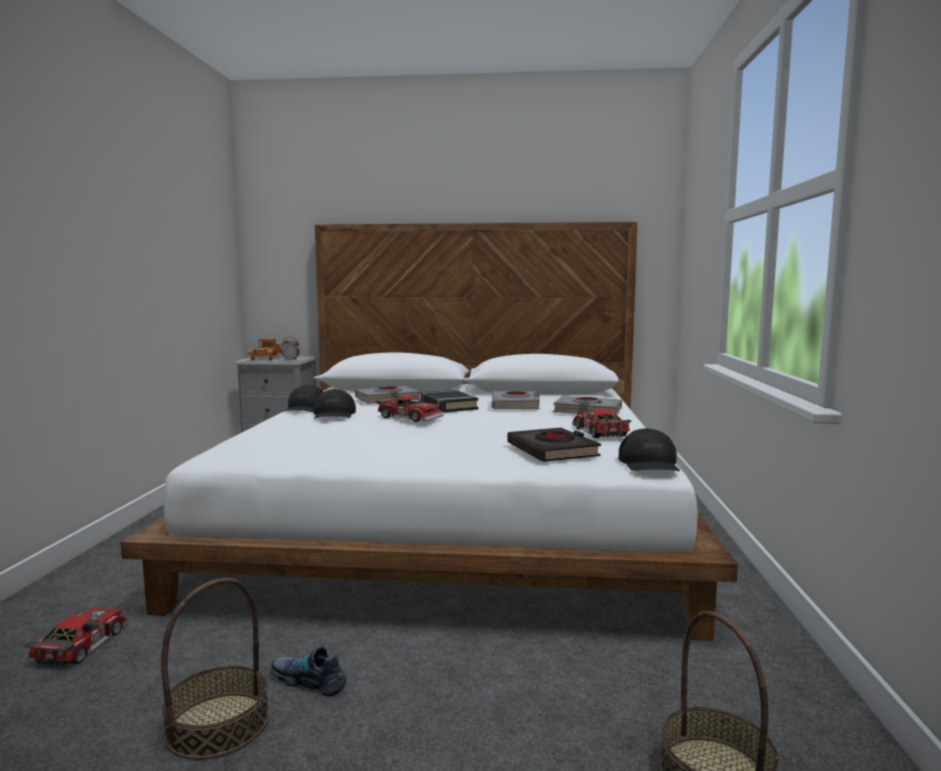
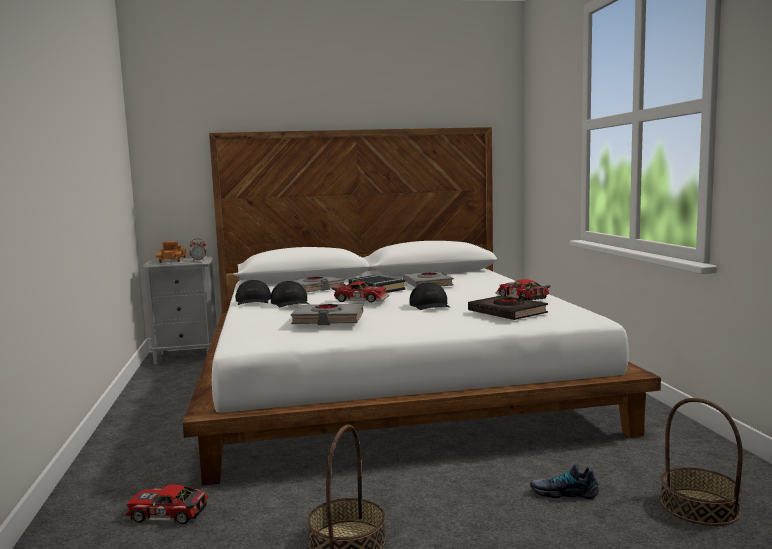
camera: 15 degrees left, 0 degrees up
toy car [24,608,130,666] -> toy car turned 75 degrees counterclockwise [122,484,210,524]
shoe [271,646,346,696] -> shoe moved to [530,463,599,499]
grey book [553,396,622,415] -> grey book moved to [291,304,363,325]
black cap [619,428,680,471] -> black cap moved to [410,282,451,310]

